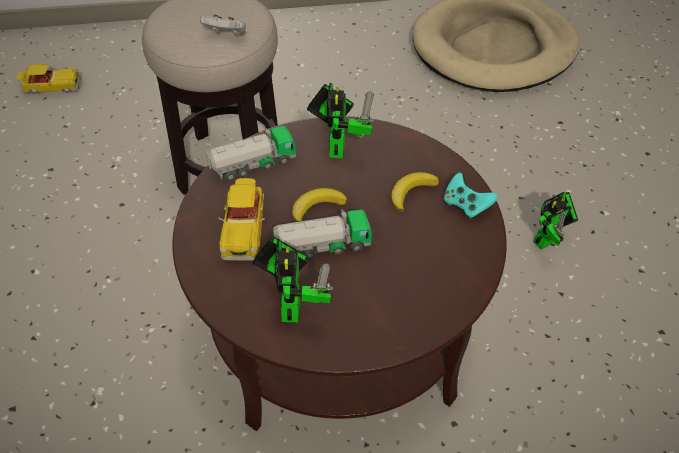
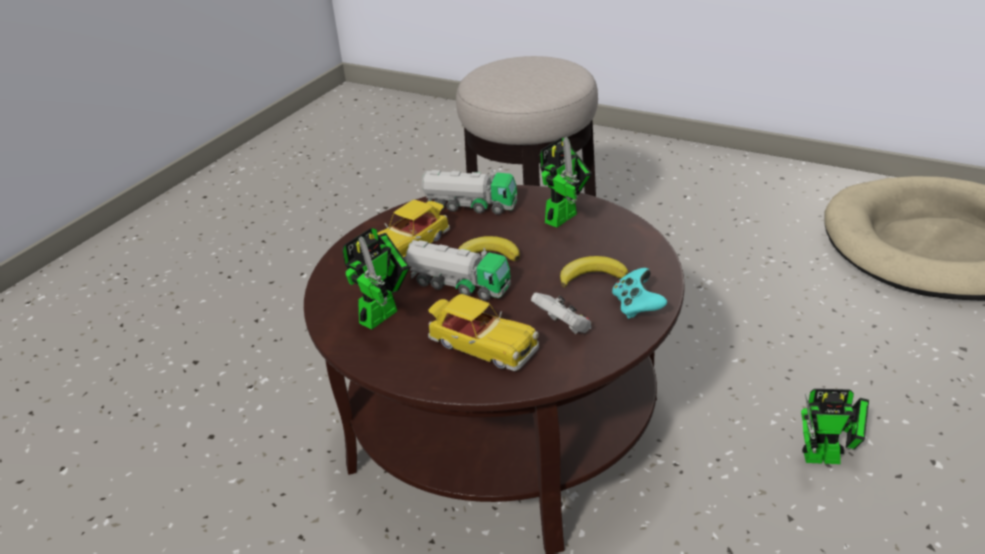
camera: 40 degrees right, 15 degrees down
toy car [17,64,80,94] -> toy car moved to [428,294,539,371]
white game controller [200,15,246,36] -> white game controller moved to [531,293,591,334]

